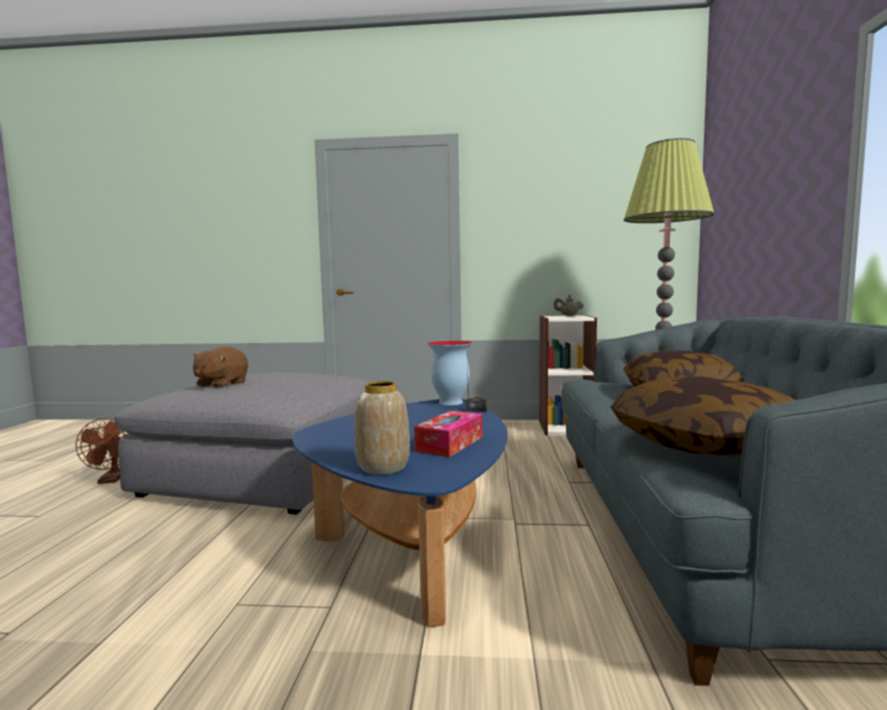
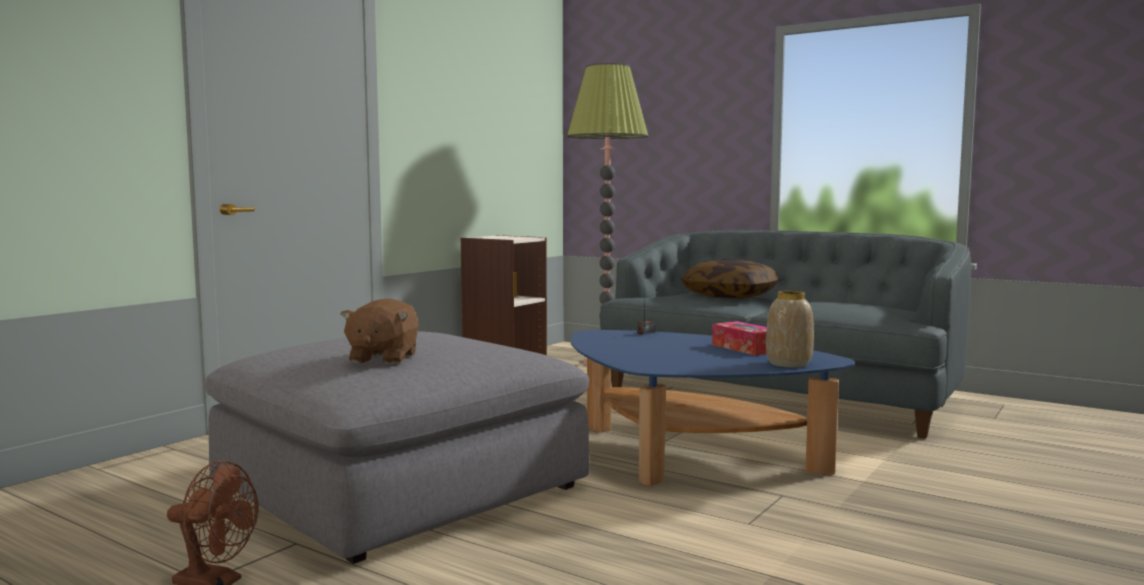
camera: 60 degrees left, 0 degrees up
brown plush toy [192,347,248,388] -> brown plush toy turned 45 degrees clockwise [341,298,419,364]
vase [427,340,473,405] -> none
beige teapot [554,295,583,316] -> none
pillow [611,376,795,457] -> none

